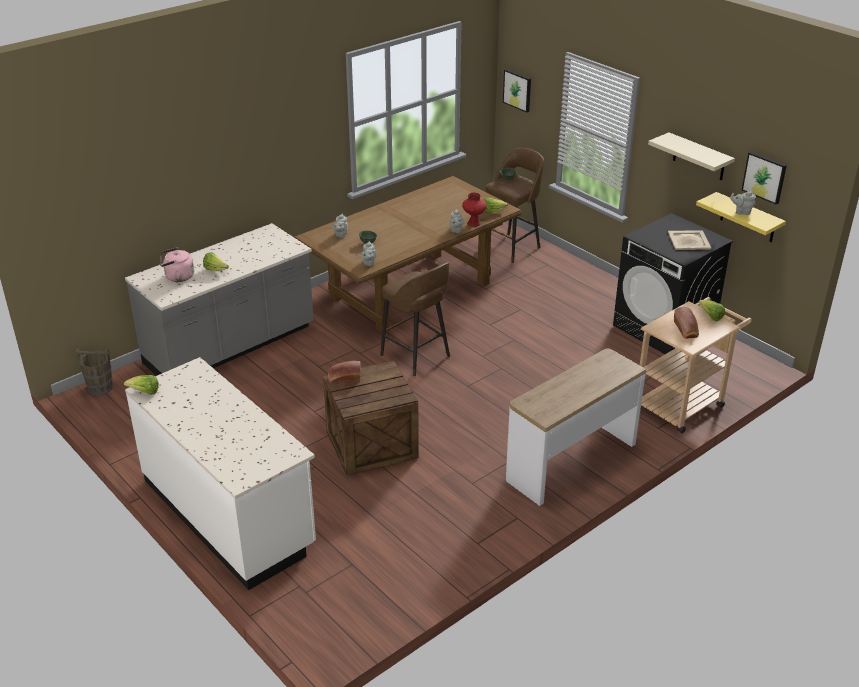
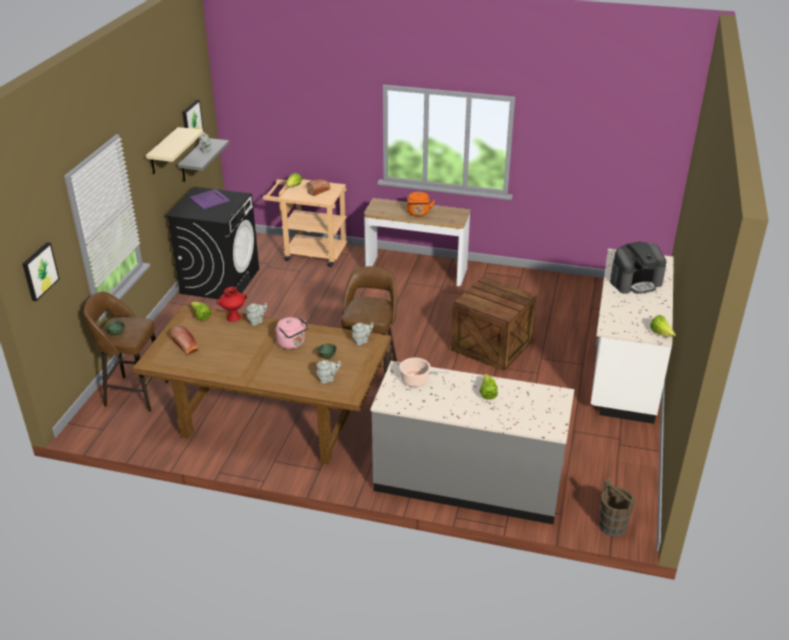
camera: 125 degrees left, 0 degrees up
pink kettle [160,248,194,282] -> pink kettle moved to [275,317,309,349]
bread [328,361,361,384] -> bread moved to [171,326,199,355]
beige tray [668,230,711,250] -> purple tray [189,189,230,209]
yellow shelf [696,192,786,242] -> grey shelf [177,138,230,182]
none -> cooking pot [400,358,449,387]
none -> orange kettle [407,192,435,217]
none -> coffee machine [610,242,666,294]

